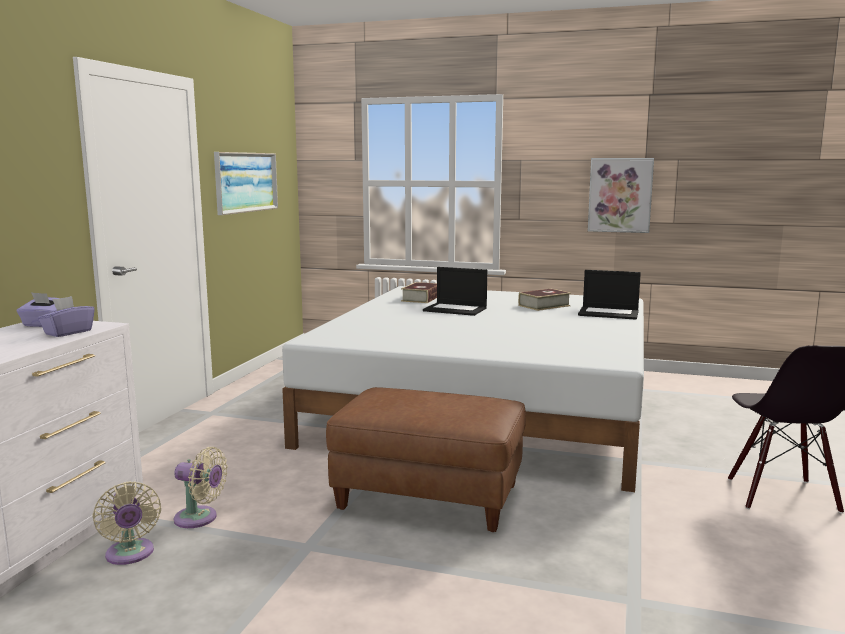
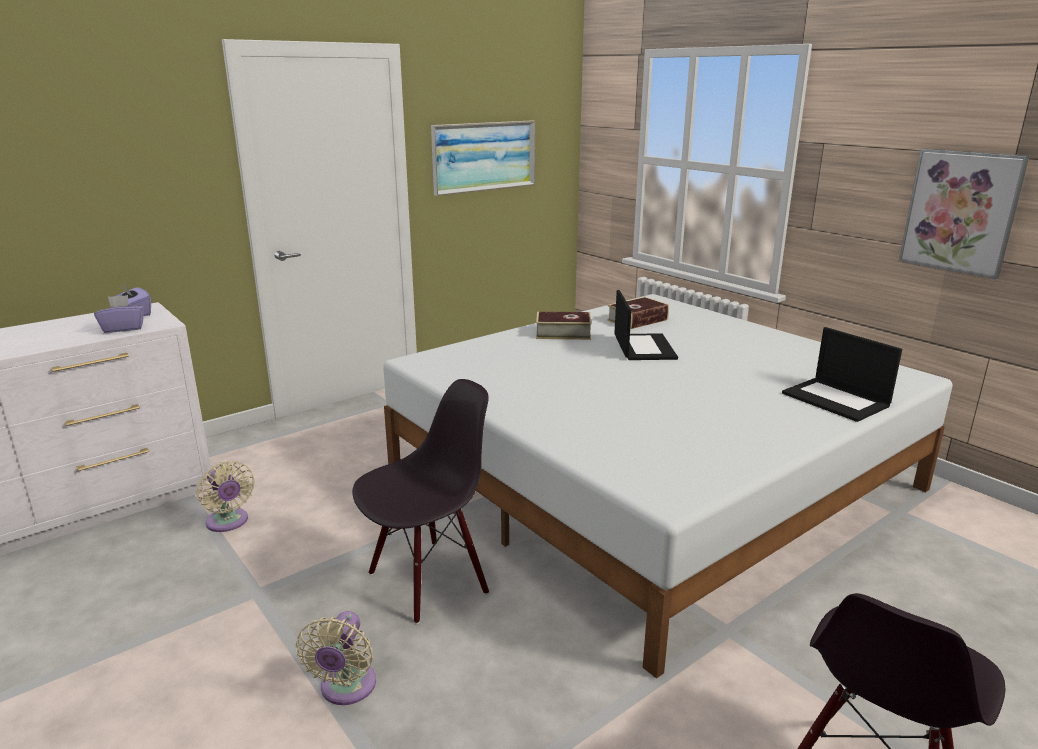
camera: 35 degrees right, 10 degrees up
beige fan [92,481,161,565] -> beige fan moved to [296,611,376,705]
brown ottoman [326,387,526,532] -> black chair [352,379,489,624]
laptop [423,267,487,316] -> laptop turned 150 degrees counterclockwise [614,290,678,360]
book [518,289,571,311] -> book moved to [536,311,592,340]

